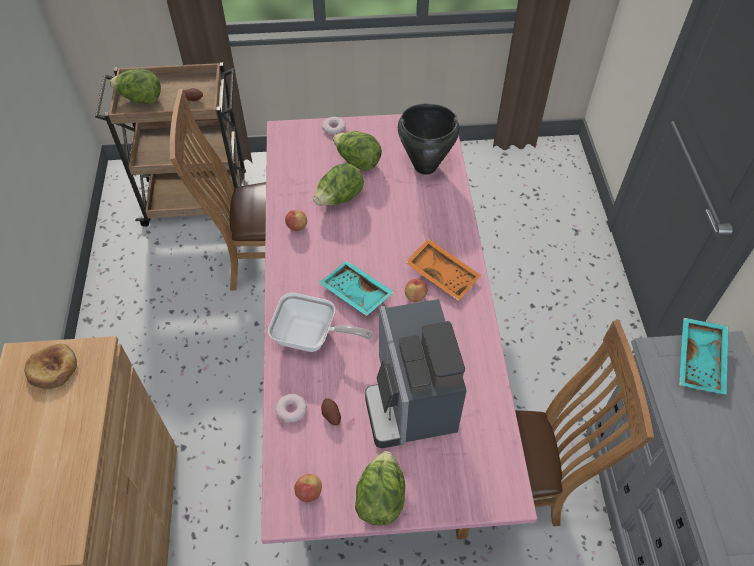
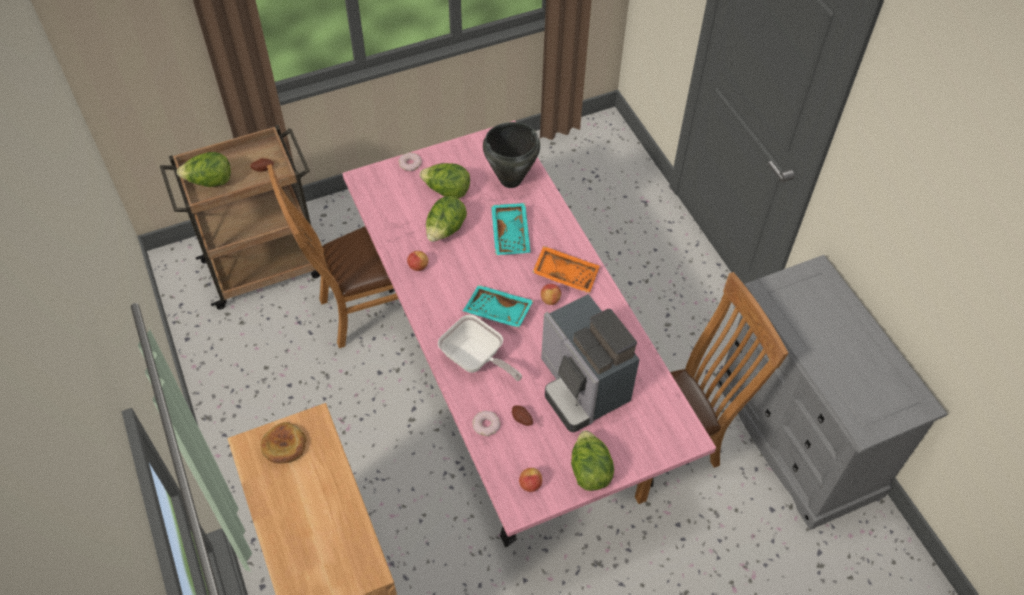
camera: 20 degrees left, 0 degrees up
frying pan [268,293,373,352] -> frying pan turned 45 degrees clockwise [438,315,522,381]
turquoise tray [679,318,729,395] -> turquoise tray moved to [491,203,531,255]

